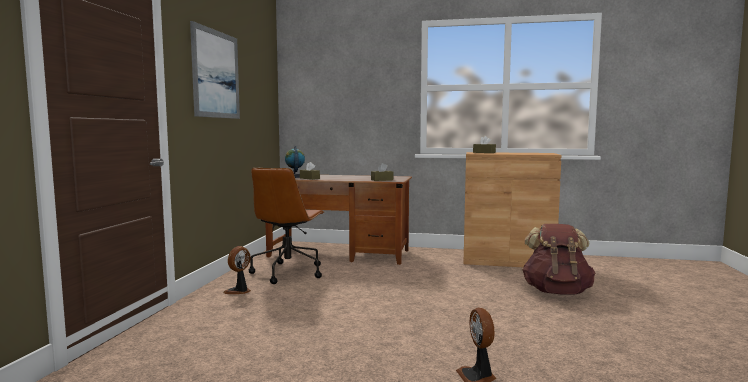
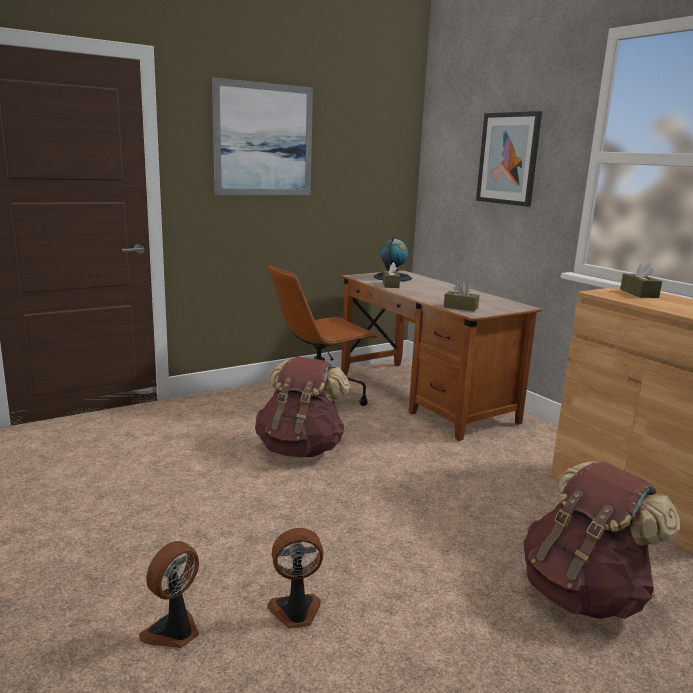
camera: 45 degrees right, 10 degrees up
fan [223,246,251,294] -> fan moved to [267,528,324,629]
none -> brown backpack [255,357,350,458]
none -> picture [476,111,542,207]

